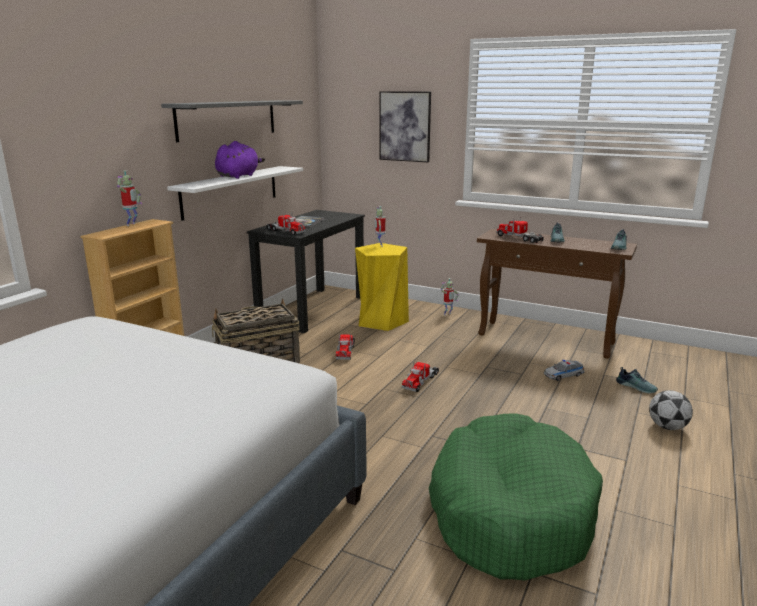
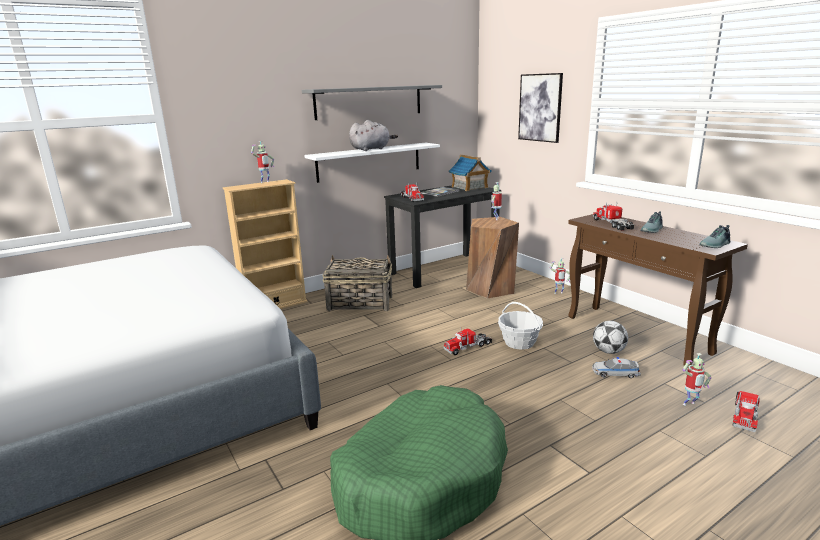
camera: 30 degrees right, 0 degrees up
purple plush toy [215,141,265,179] -> grey plush toy [349,120,398,151]
toy truck [336,334,355,360] -> toy truck moved to [733,391,760,432]
yellow stool [355,243,409,331] -> brown stool [466,217,519,298]
shoe [616,367,658,393] -> toy robot [683,353,711,406]
football [649,390,693,430] -> football moved to [593,321,628,354]
none -> toy house [449,155,492,191]
none -> basket [498,302,543,350]

